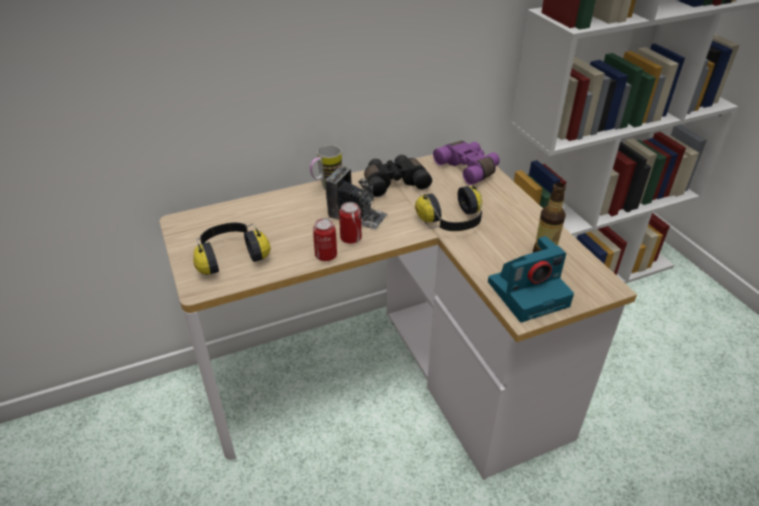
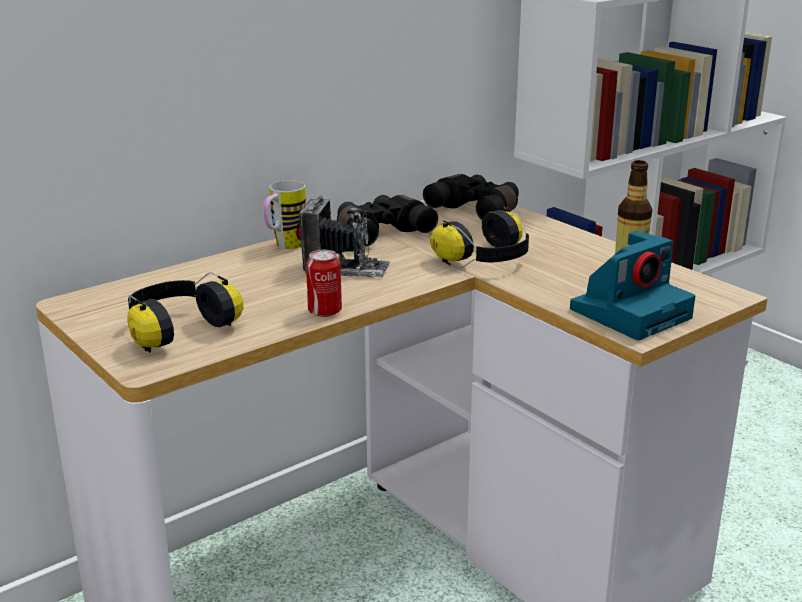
camera: 15 degrees left, 15 degrees down
can [339,202,362,244] -> none
purple binoculars [433,141,500,185] -> black binoculars [423,174,519,220]

